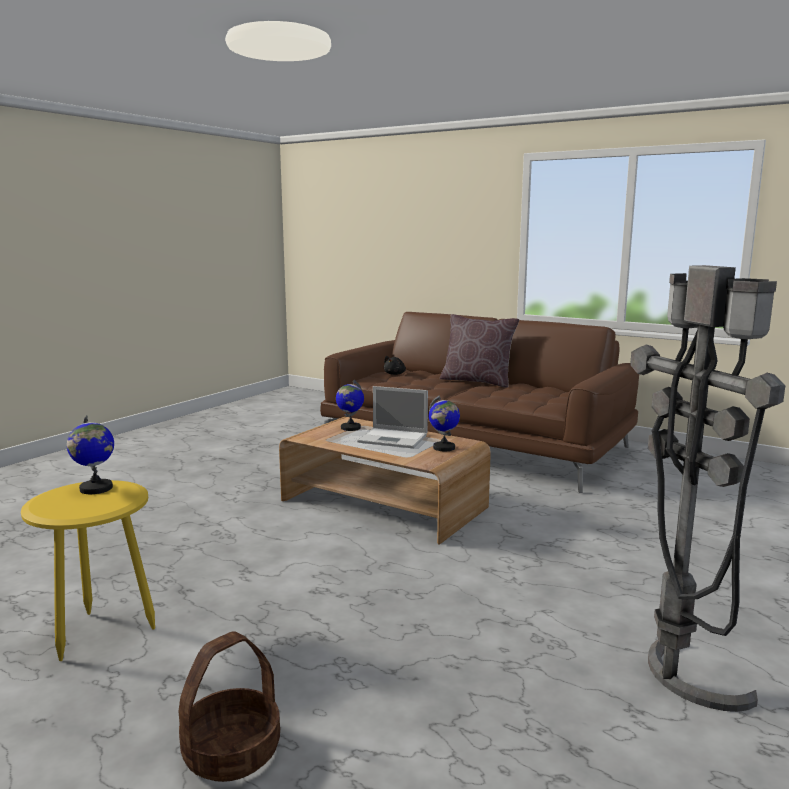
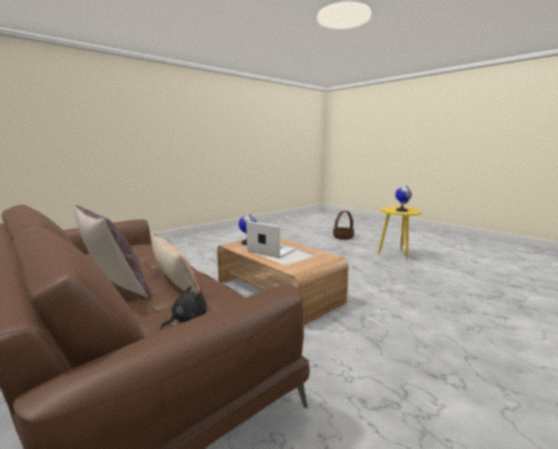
camera: 165 degrees left, 0 degrees up
globe [336,380,364,431] -> none
grey floor lamp [630,265,785,712] -> none
none -> pillow [151,232,200,293]

